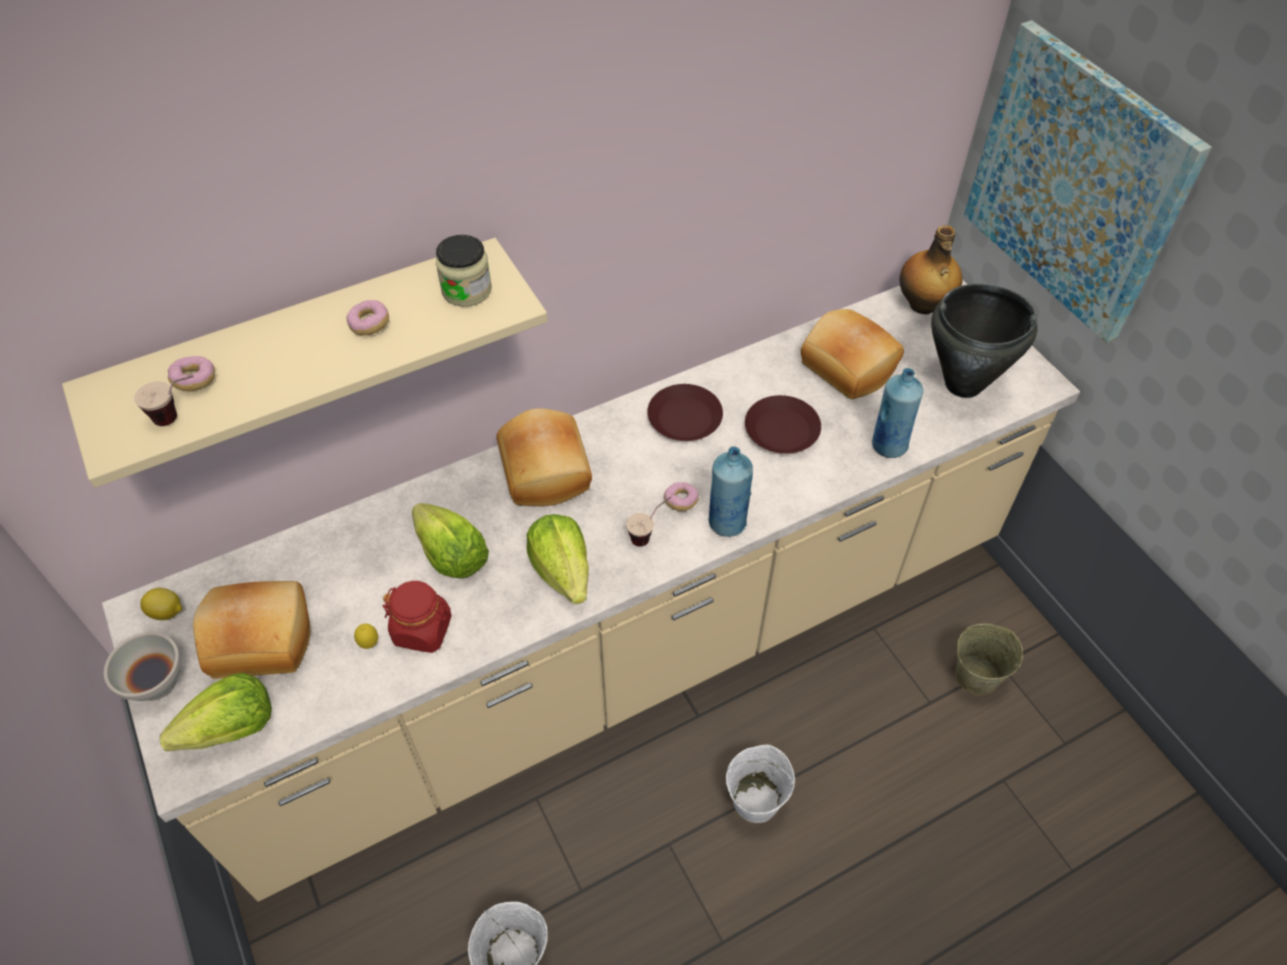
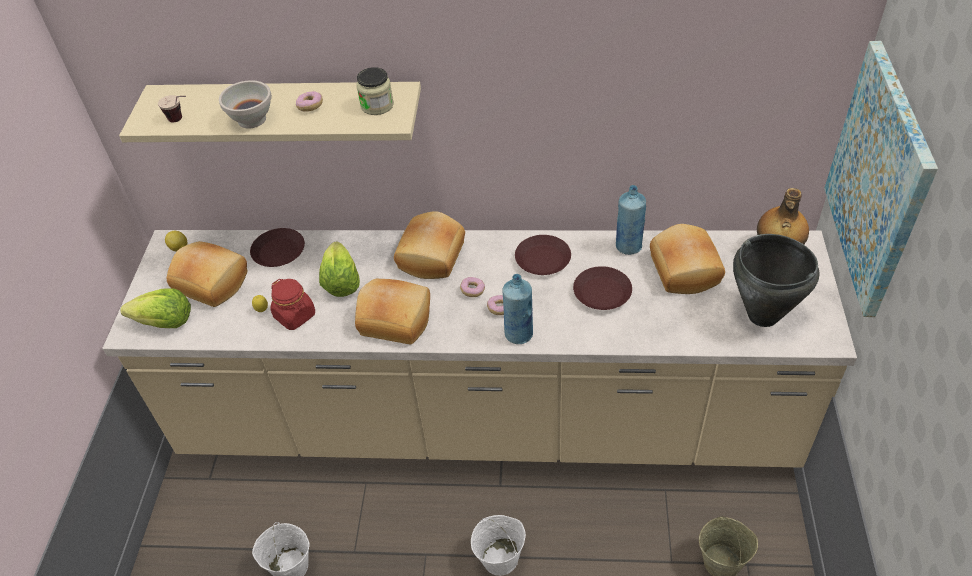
camera: 35 degrees right, 5 degrees down
white bowl [104,632,181,701] -> white bowl moved to [219,80,272,129]
donut [168,356,215,391] -> donut moved to [460,277,485,297]
lettuce [526,514,589,604] -> bread [355,279,430,345]
cup [626,497,671,547] -> none
blue bottle [872,368,923,458] -> blue bottle moved to [616,185,646,255]
none -> brown plate [250,228,305,267]

